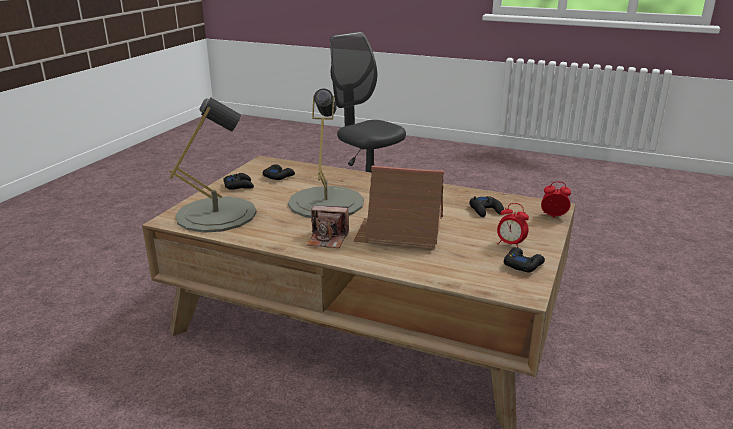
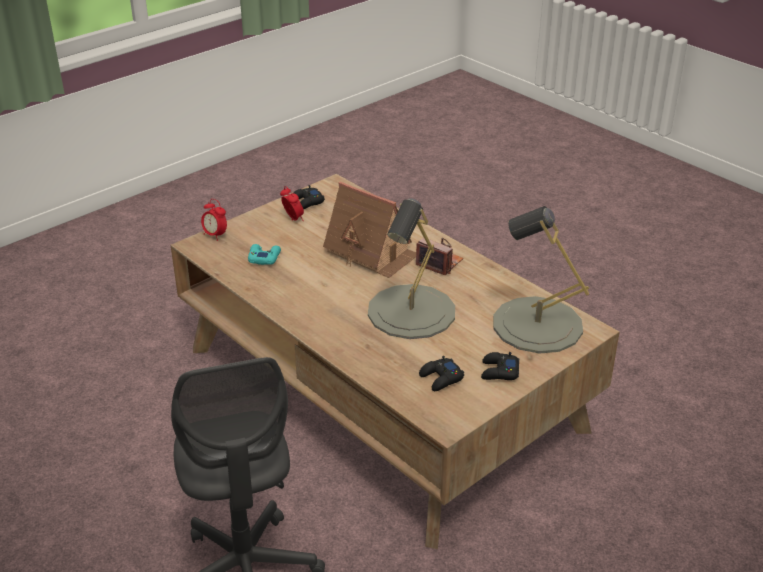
camera: 155 degrees left, 10 degrees up
black game controller [469,196,504,217] -> turquoise game controller [248,244,281,265]

